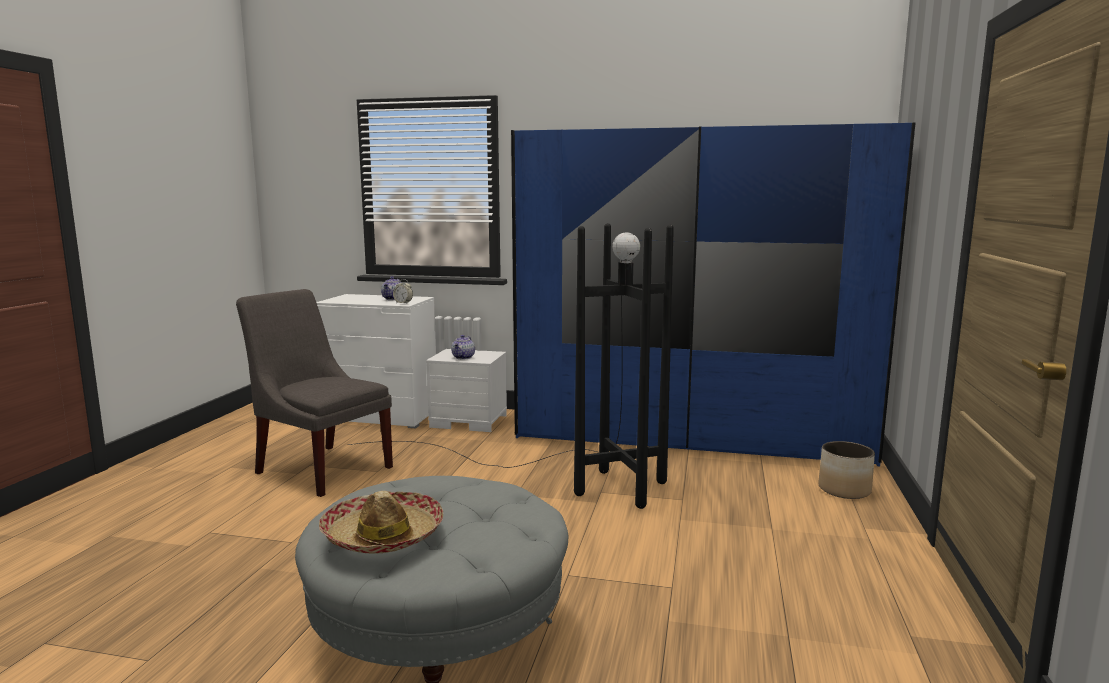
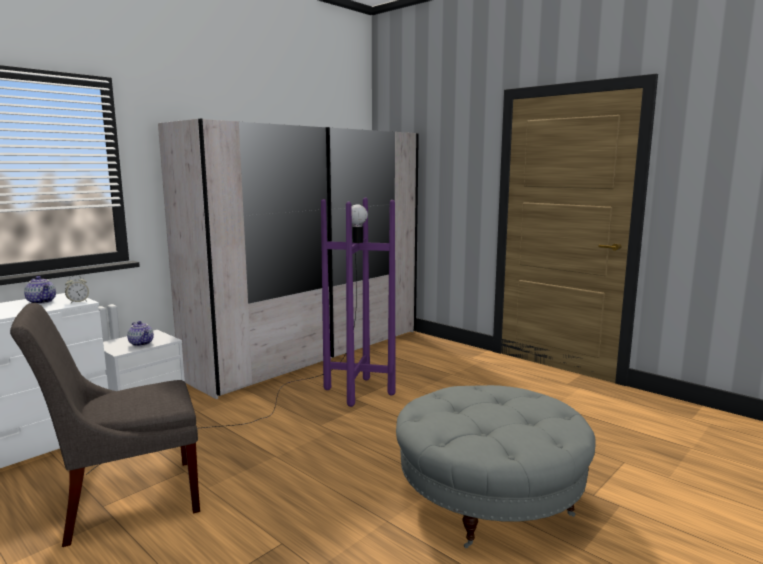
camera: 60 degrees left, 0 degrees up
hat [319,491,443,553] -> none
black floor lamp [348,223,674,509] -> purple floor lamp [86,197,396,475]
blue wardrobe [511,122,916,466] -> white wardrobe [158,119,419,399]
planter [819,441,875,499] -> none

